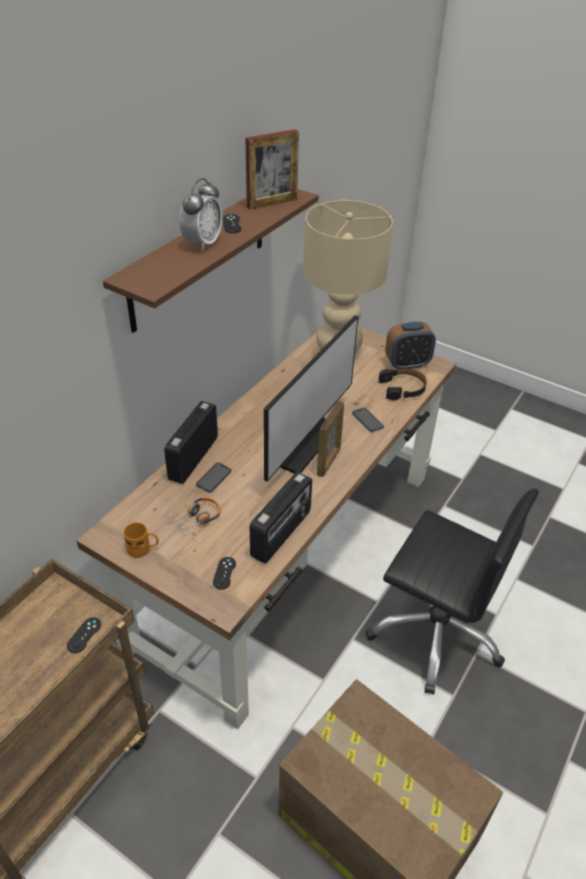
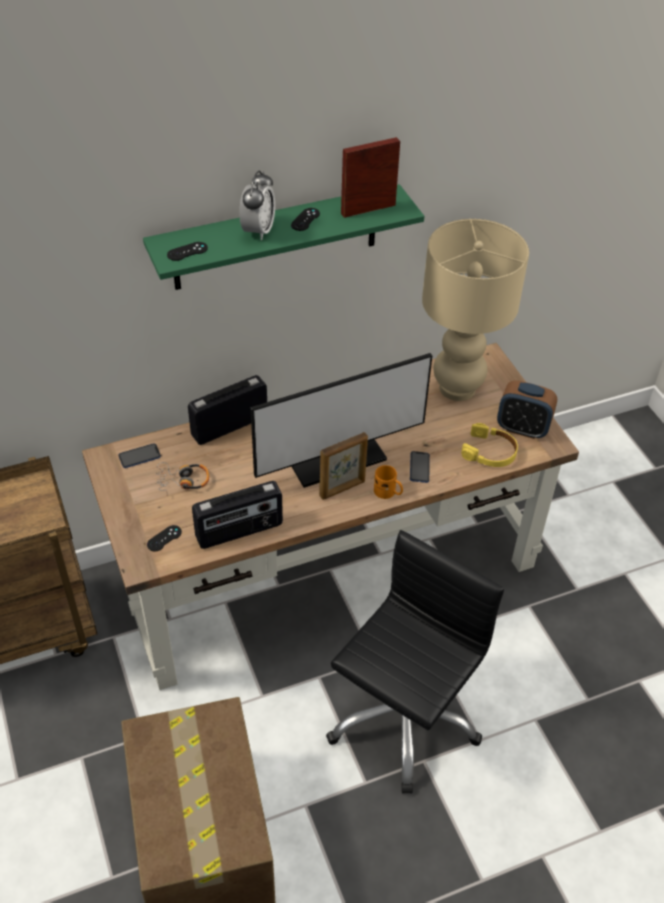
camera: 35 degrees right, 5 degrees up
black game controller [67,617,101,653] -> black game controller moved to [167,242,208,261]
brown shelf [103,189,318,333] -> green shelf [143,184,424,290]
orange mug [123,522,159,558] -> orange mug moved to [374,465,403,499]
alarm clock [179,178,223,251] -> alarm clock turned 45 degrees counterclockwise [239,171,275,240]
phone [196,463,232,493] -> phone moved to [118,443,161,468]
picture frame [246,129,299,210] -> picture frame turned 150 degrees clockwise [341,137,400,218]
black office chair [366,488,539,695] -> black office chair turned 120 degrees counterclockwise [326,530,504,793]
black headphones [379,369,427,400] -> yellow headphones [461,423,518,467]

